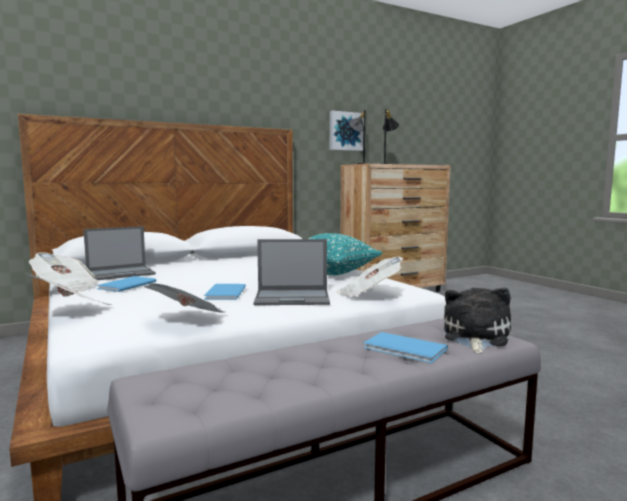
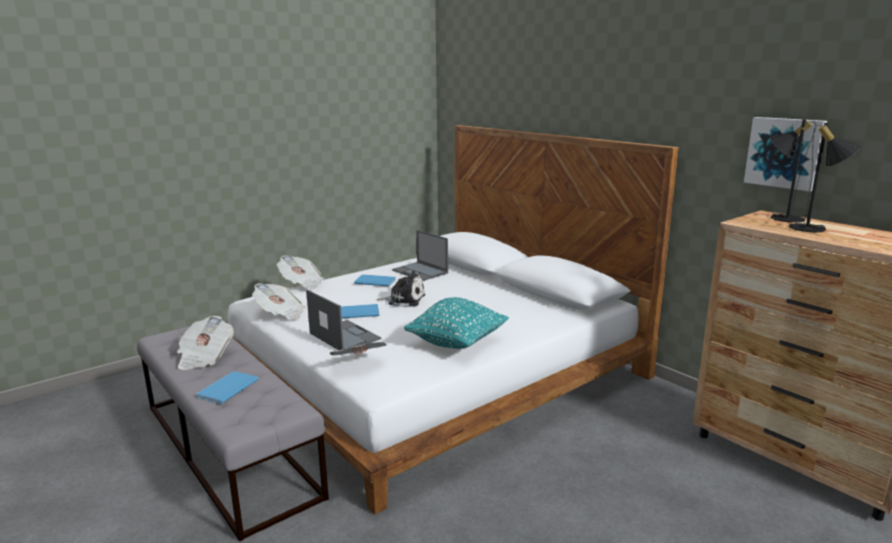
camera: 80 degrees right, 10 degrees up
newspaper [29,252,98,292] -> newspaper moved to [177,316,234,370]
laptop [254,239,330,305] -> laptop turned 150 degrees clockwise [306,289,381,350]
plush toy [444,288,511,354] -> plush toy moved to [377,271,425,307]

